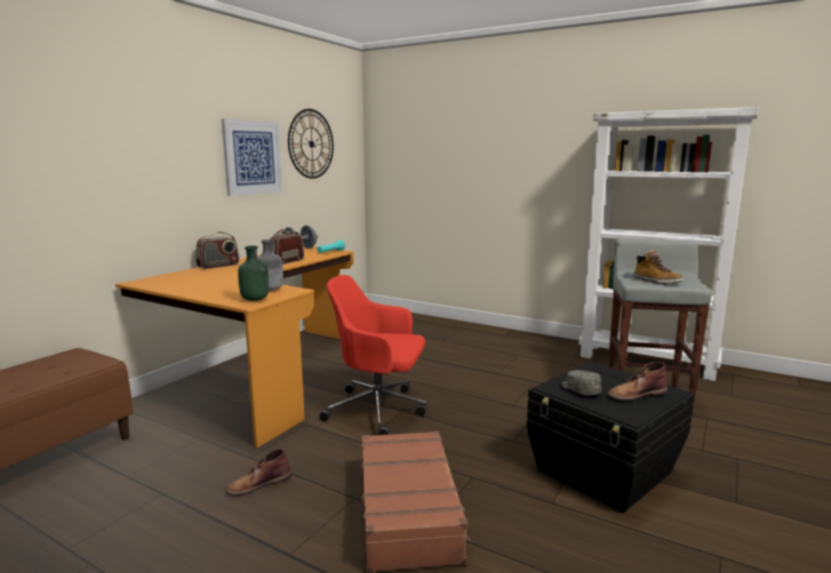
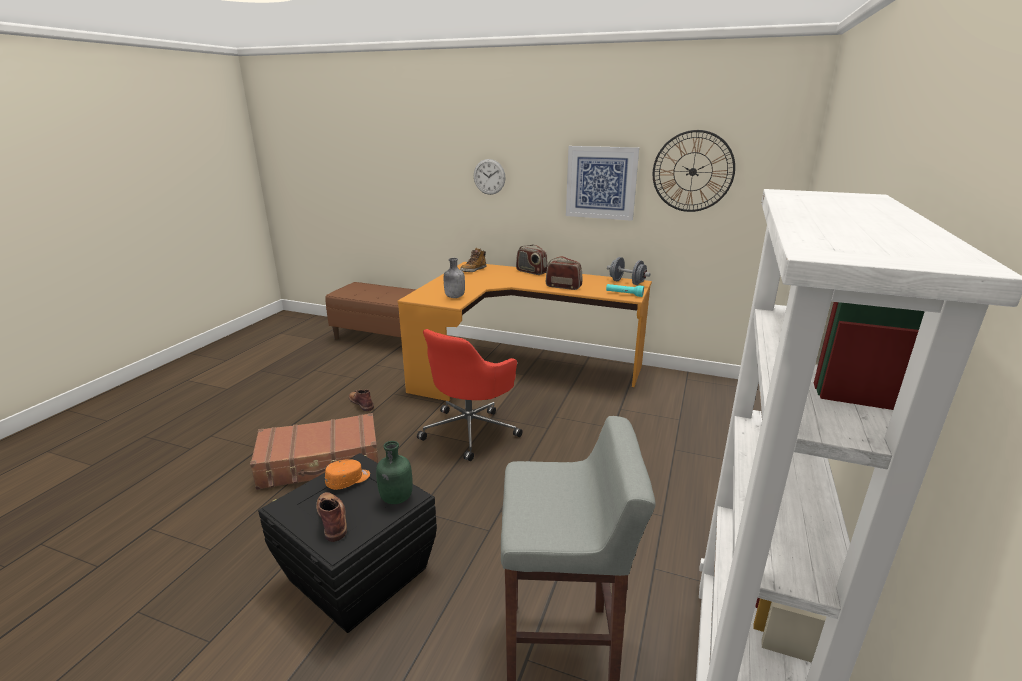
camera: 80 degrees right, 10 degrees up
green bottle [238,246,269,301] -> green bottle moved to [376,441,413,504]
red office chair [319,275,427,435] -> red office chair turned 150 degrees counterclockwise [417,329,523,461]
grey cap [561,370,602,395] -> orange cap [325,459,370,490]
boot [634,250,683,284] -> boot moved to [460,247,486,272]
none -> wall clock [474,159,506,195]

